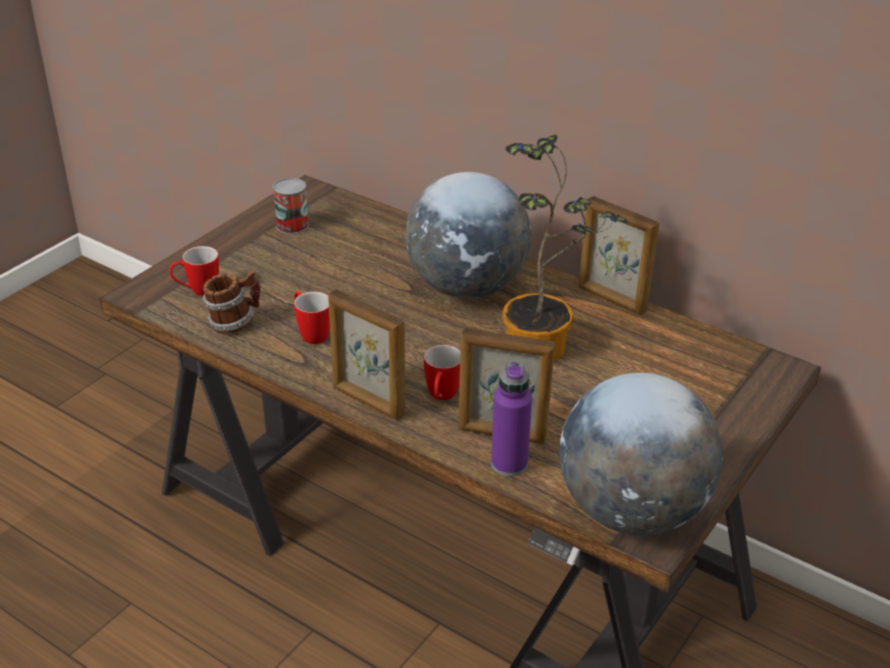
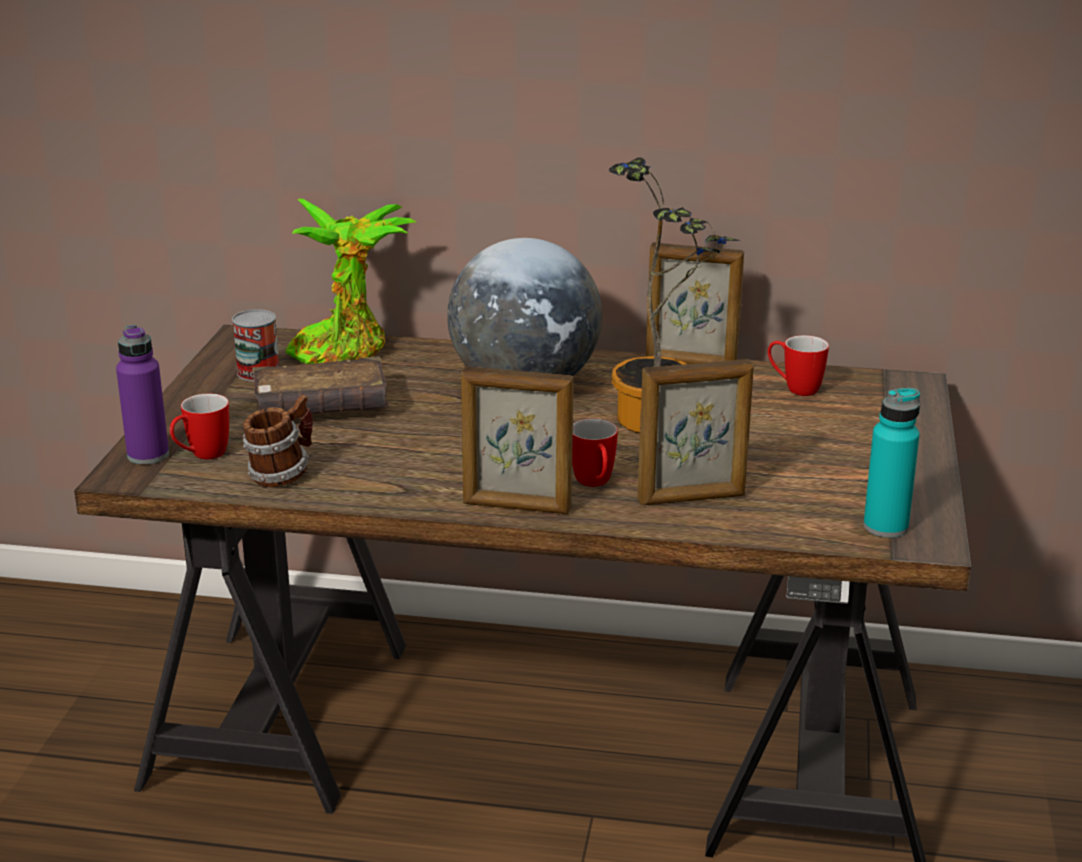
camera: 25 degrees left, 10 degrees down
mug [294,292,330,344] -> mug moved to [768,335,829,396]
purple bottle [491,361,532,476] -> purple bottle moved to [116,325,169,464]
globe [559,373,723,535] -> turquoise bottle [863,388,920,538]
none -> brown book [252,356,389,413]
none -> potted plant [286,199,416,364]

